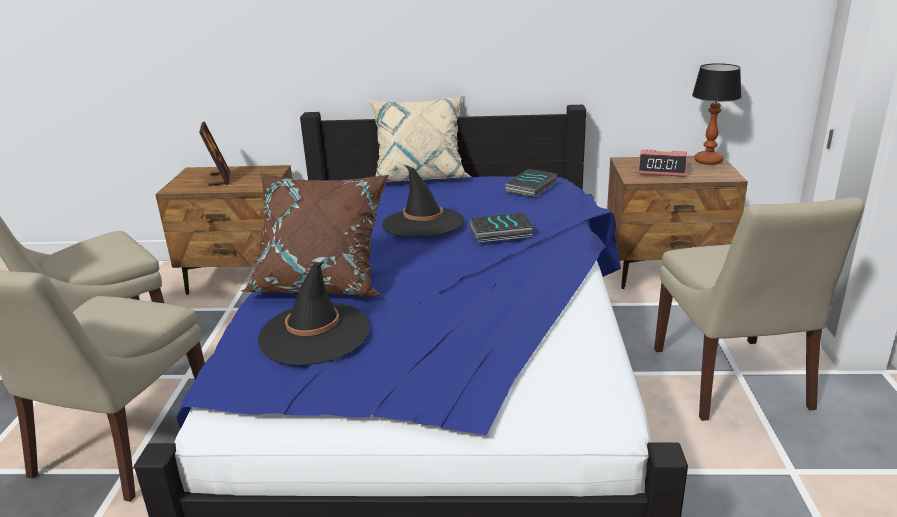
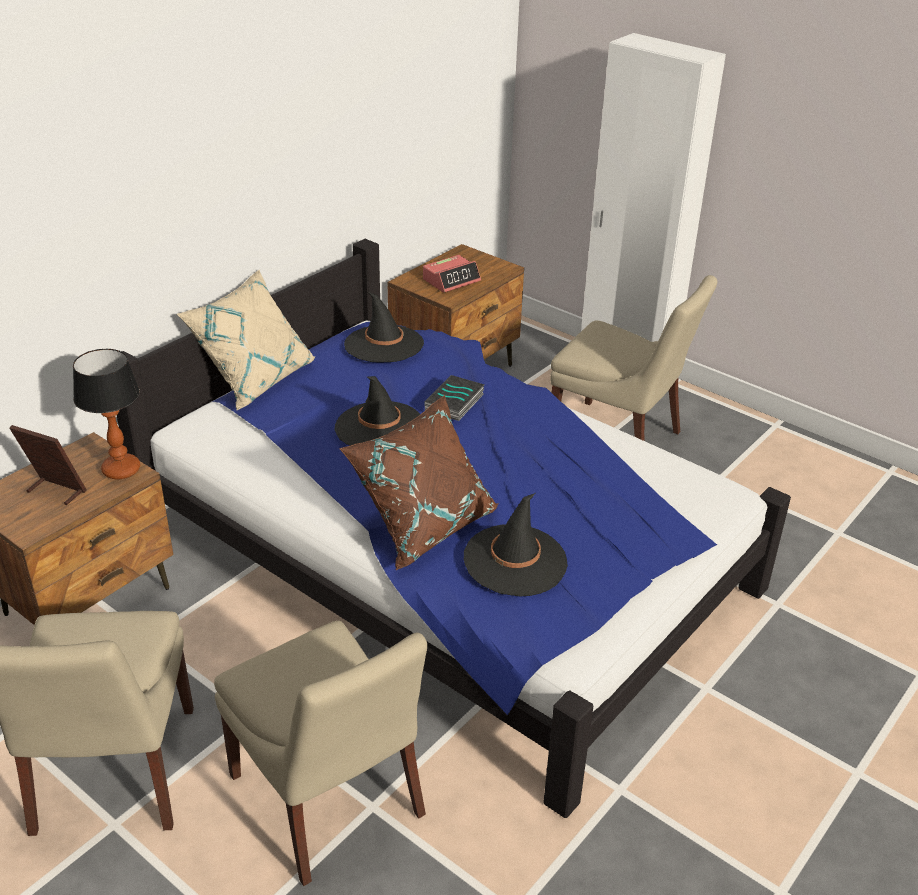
camera: 55 degrees left, 10 degrees up
book [505,169,557,198] -> black hat [344,292,424,362]
table lamp [692,63,742,165] -> table lamp moved to [73,349,140,479]

